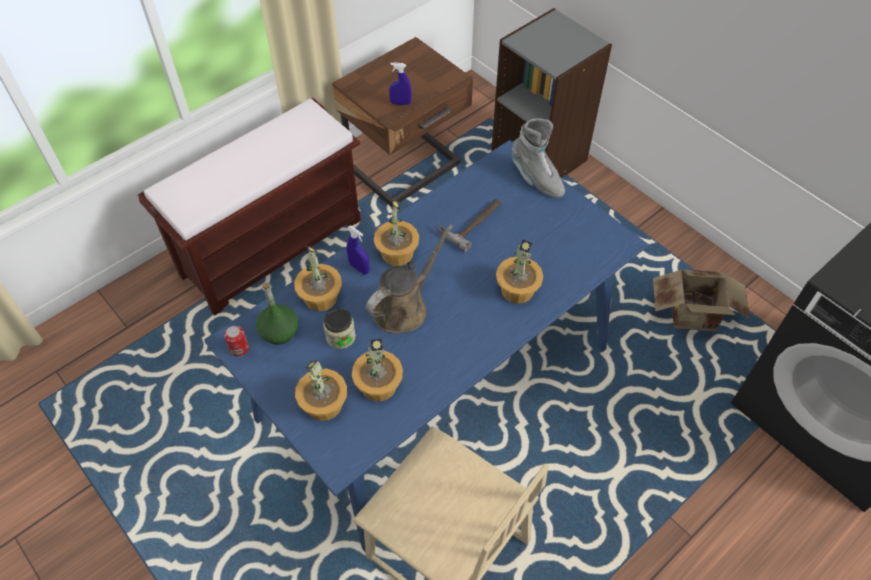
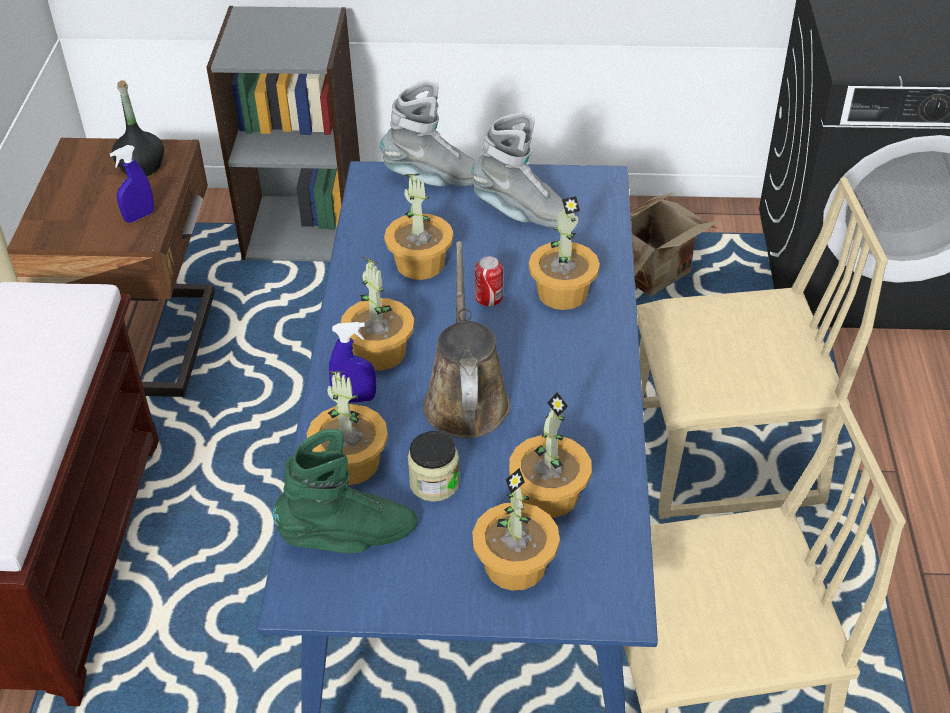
camera: 45 degrees left, 10 degrees down
can [224,326,249,356] -> can moved to [475,256,503,307]
green bottle [256,283,298,345] -> green boot [272,429,418,553]
hammer [438,199,502,252] -> potted plant [384,174,453,280]
none -> black bottle [112,80,164,176]
none -> grey boot [472,112,575,228]
none -> beige chair [636,178,888,519]

